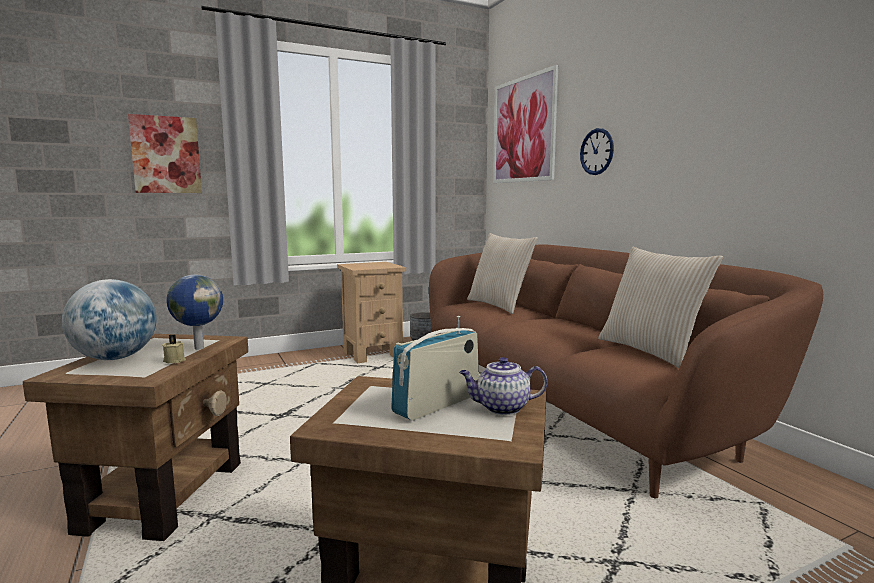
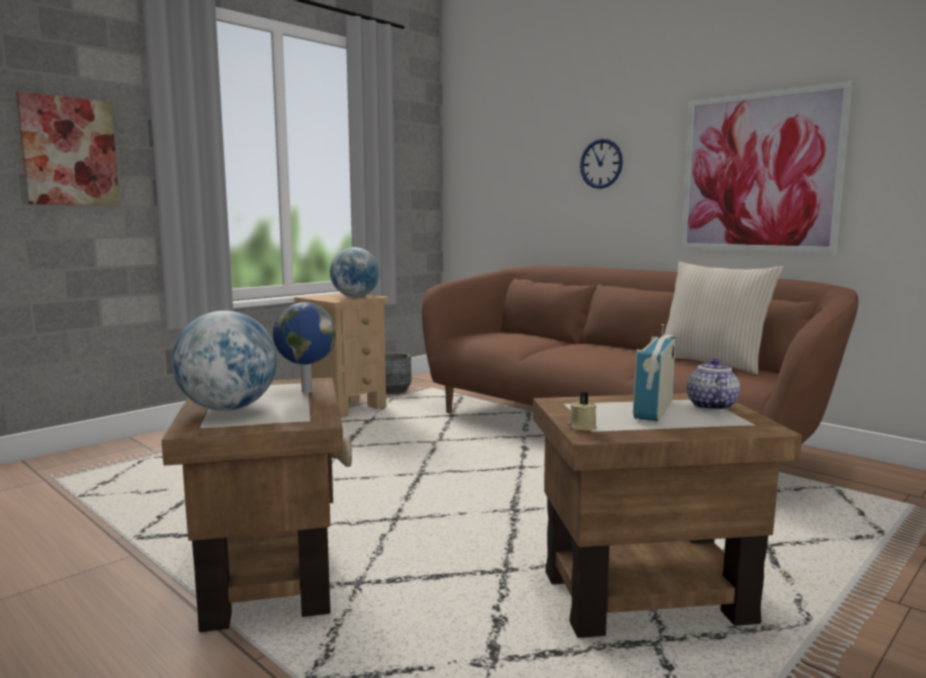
camera: 20 degrees left, 0 degrees up
beige candle [162,334,186,363] -> beige candle moved to [568,391,597,430]
teapot [459,357,547,415] -> teapot turned 120 degrees clockwise [687,358,740,411]
beige pillow [467,233,538,314] -> none
picture [493,65,558,183] -> picture moved to [681,81,852,253]
none -> globe [330,247,380,297]

